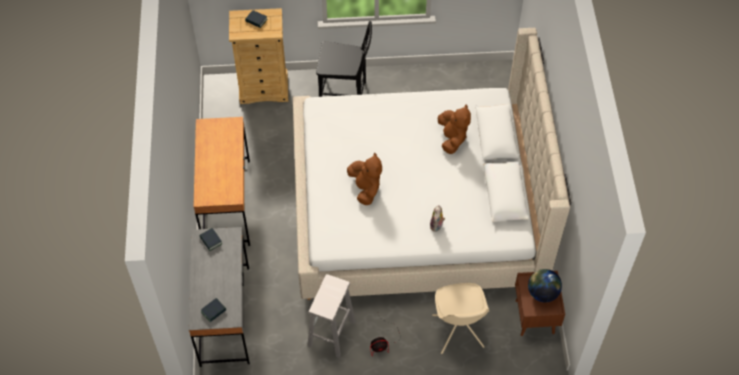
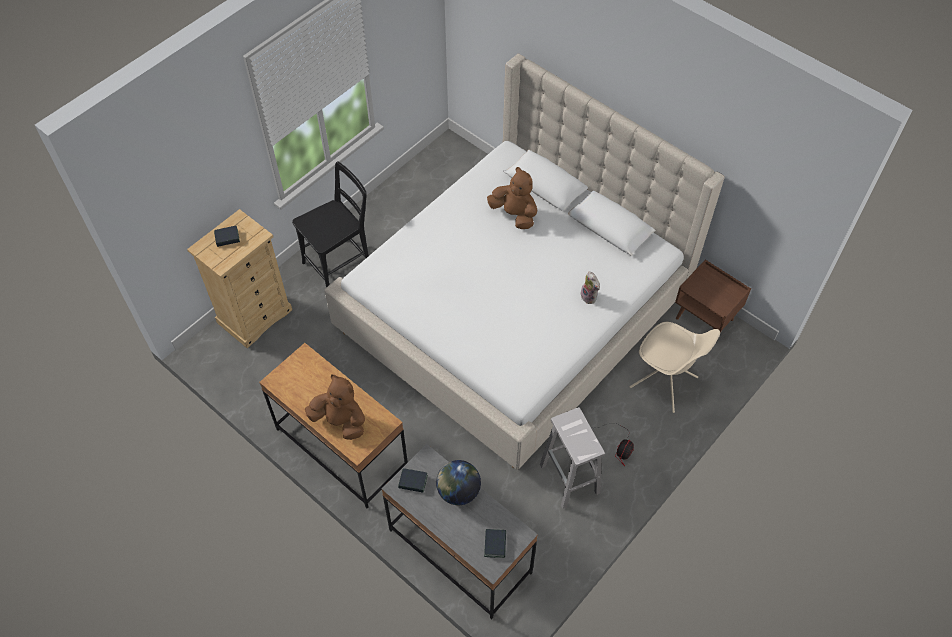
camera: 45 degrees left, 0 degrees up
brown plush toy [347,153,382,205] -> brown plush toy moved to [305,374,365,440]
globe [528,269,562,302] -> globe moved to [436,460,481,505]

